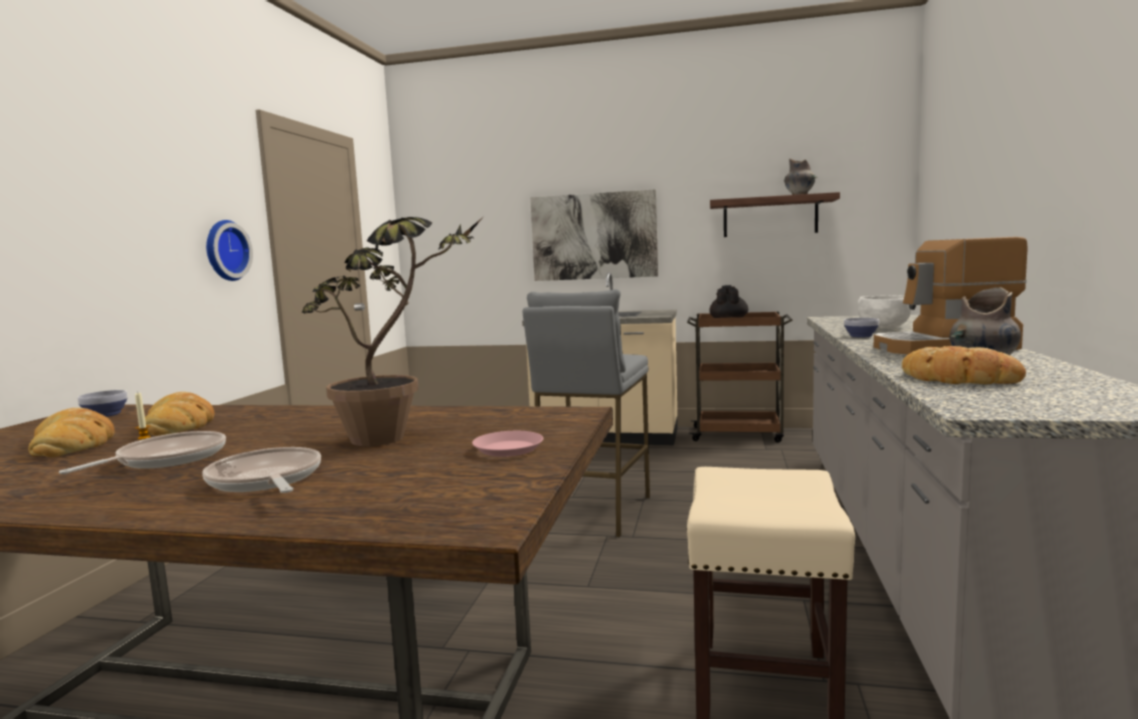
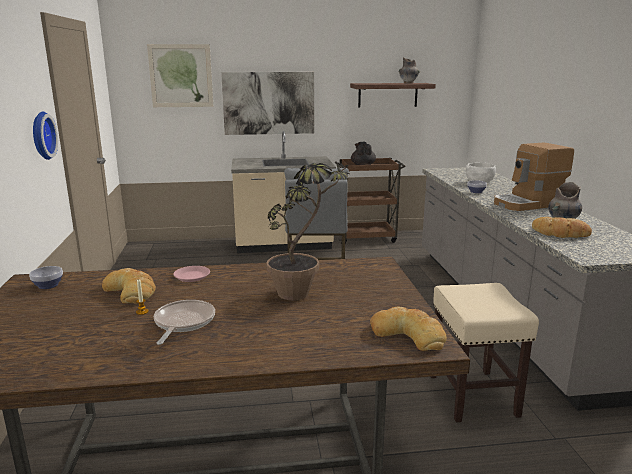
camera: 20 degrees left, 10 degrees up
bread [28,408,115,457] -> bread moved to [370,306,447,351]
frying pan [202,447,321,493] -> none
pink plate [472,431,543,457] -> pink plate moved to [173,266,210,282]
none -> picture [147,44,213,107]

